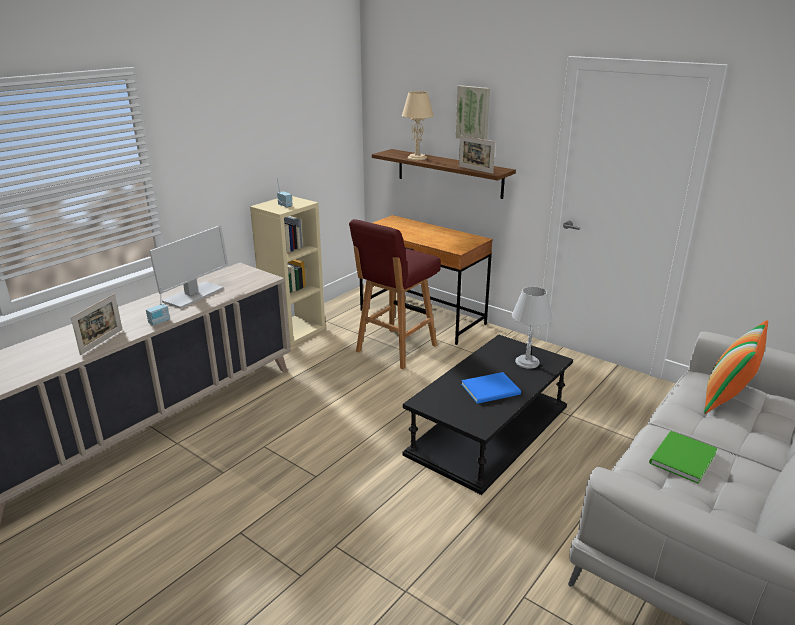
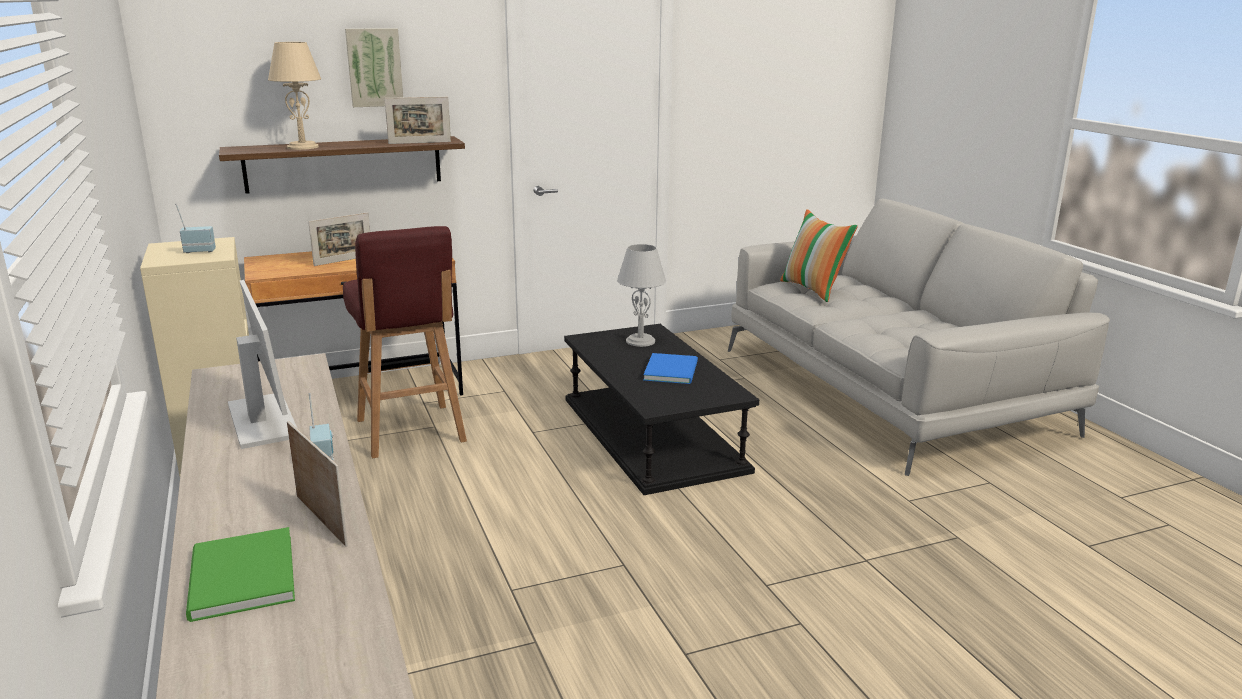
camera: 60 degrees left, 5 degrees down
green book [649,431,717,483] -> green book moved to [186,527,295,622]
none -> picture frame [308,212,370,266]

